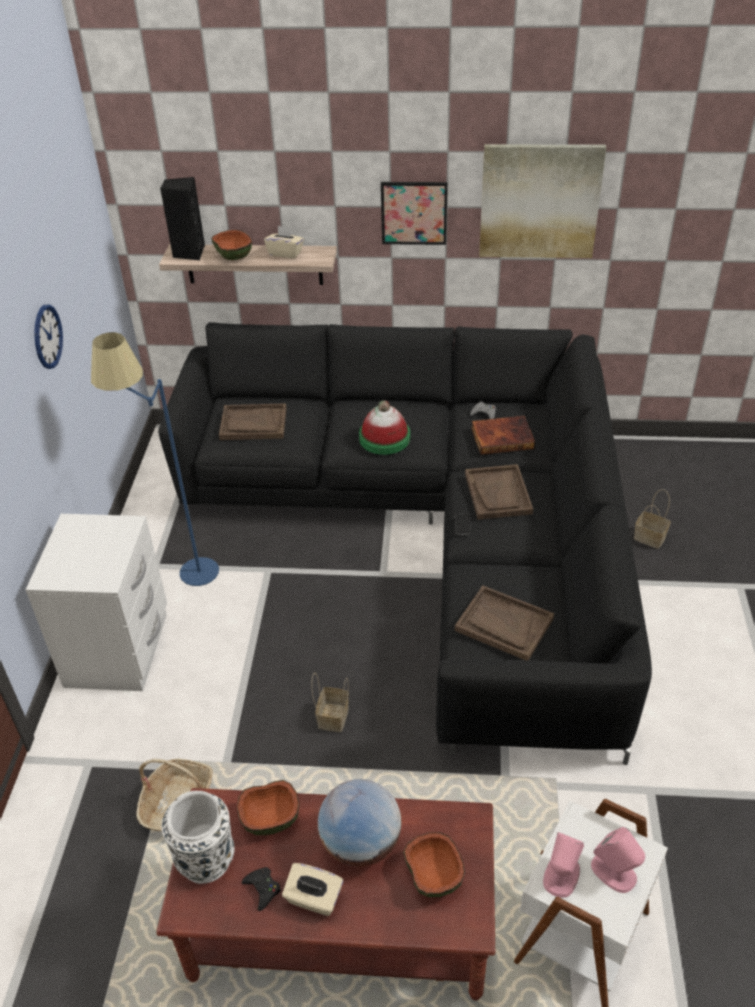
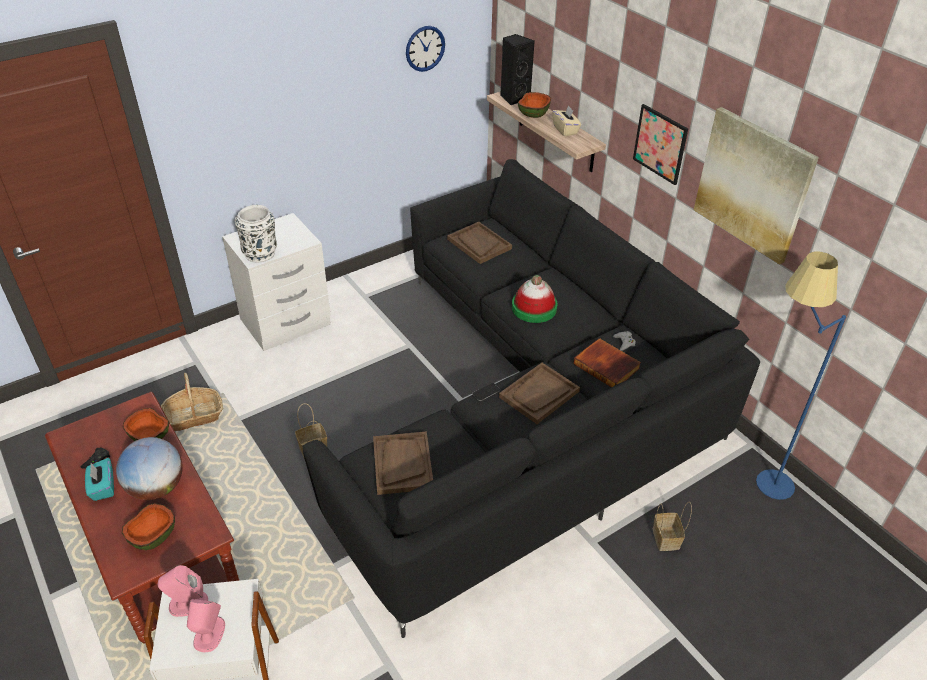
camera: 50 degrees right, 0 degrees up
wall clock [34,304,63,369] -> wall clock moved to [406,26,445,72]
blue floor lamp [91,332,219,586] -> blue floor lamp moved to [756,252,846,500]
white vase [162,791,235,884] -> white vase moved to [235,205,277,262]
beige tissue box [282,863,343,916] -> turquoise tissue box [85,458,114,501]

